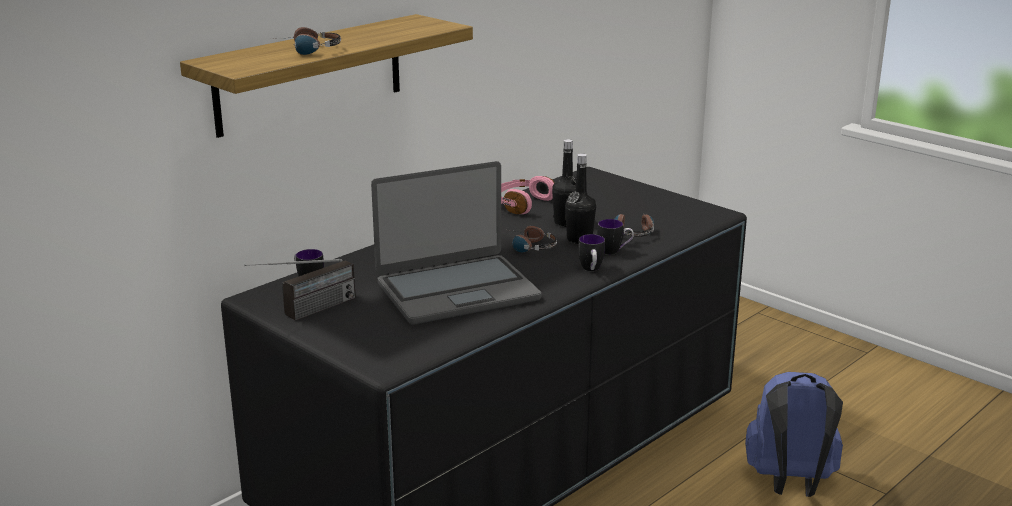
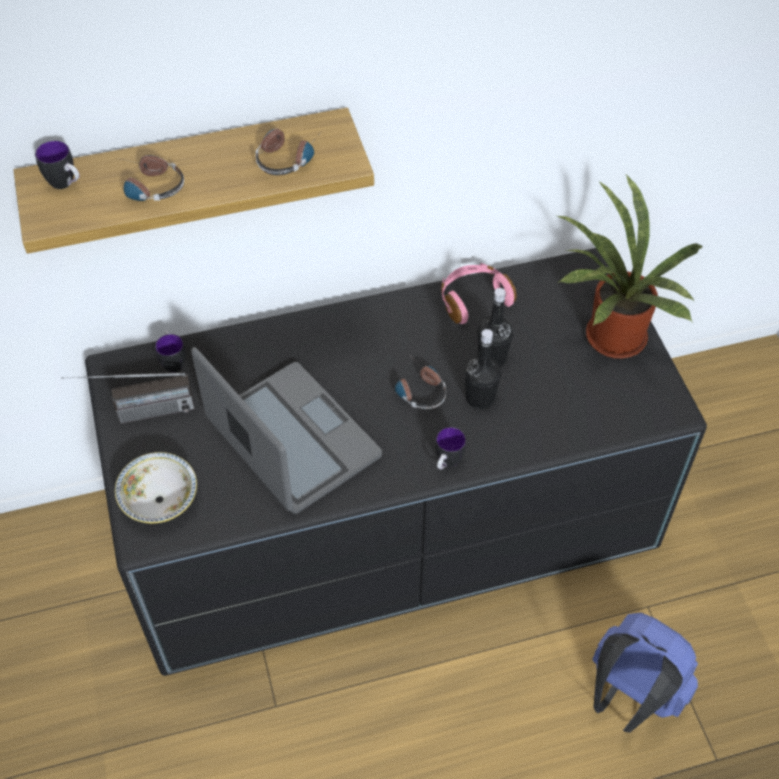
camera: 30 degrees right, 30 degrees up
laptop [371,161,541,325] -> laptop turned 135 degrees counterclockwise [191,347,382,514]
mug [597,219,634,255] -> mug moved to [35,141,79,189]
headphones [615,213,654,237] -> headphones moved to [256,129,318,175]
none -> bowl [115,452,197,523]
none -> potted plant [557,174,703,359]

